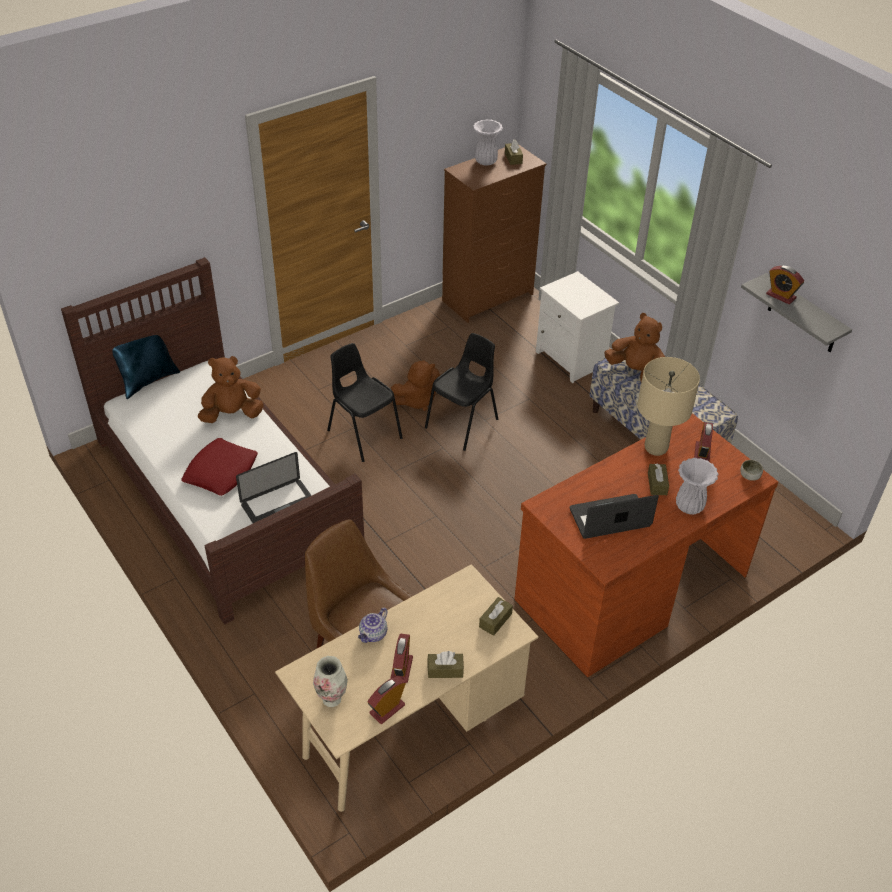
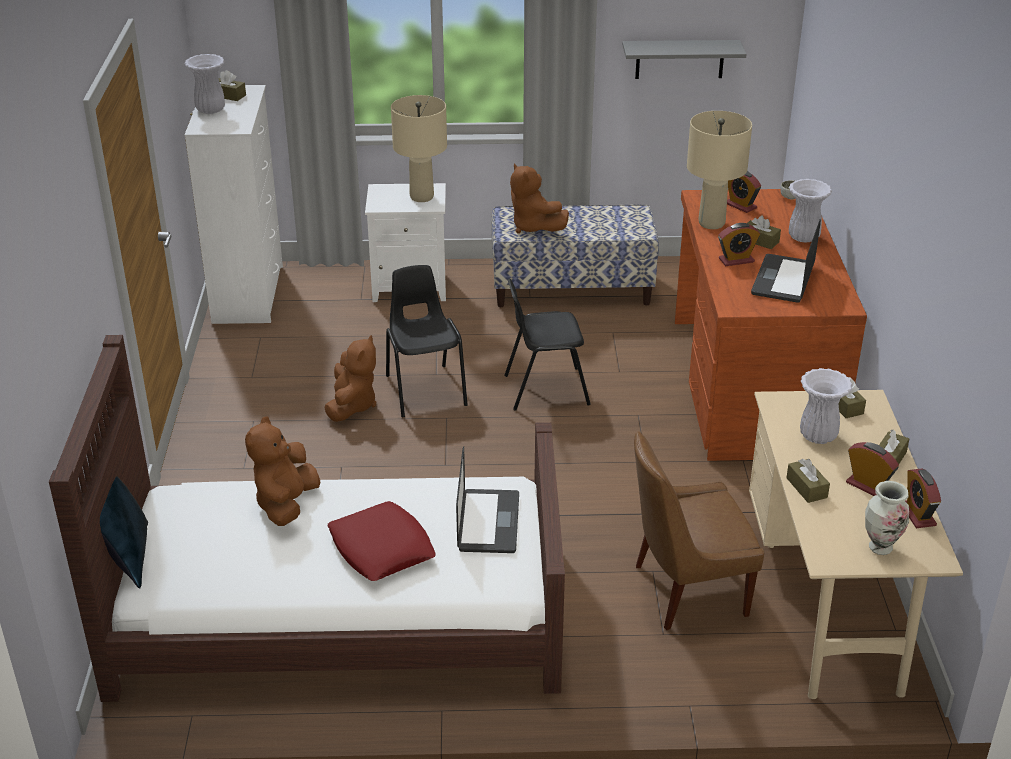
camera: 55 degrees left, 10 degrees down
black chair [327,343,403,462] -> black chair moved to [504,279,591,411]
teapot [358,608,387,643] -> brown tissue box [786,459,830,503]
brown dresser [442,144,546,323] -> white dresser [185,85,283,324]
brown plush toy [604,313,665,382] -> brown plush toy turned 105 degrees counterclockwise [510,163,569,234]
alarm clock [766,266,804,304] -> alarm clock moved to [718,223,760,266]
none -> beige table lamp [391,95,447,202]
none -> white vase [800,368,853,444]

